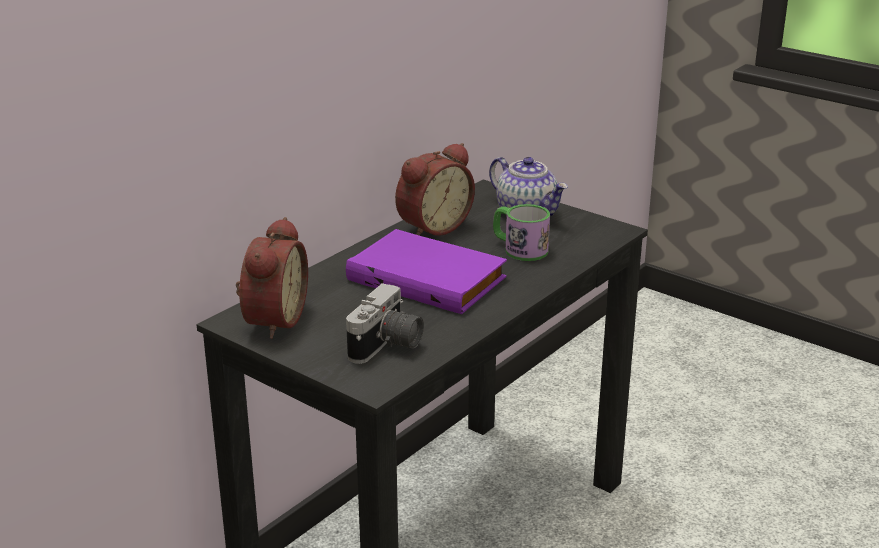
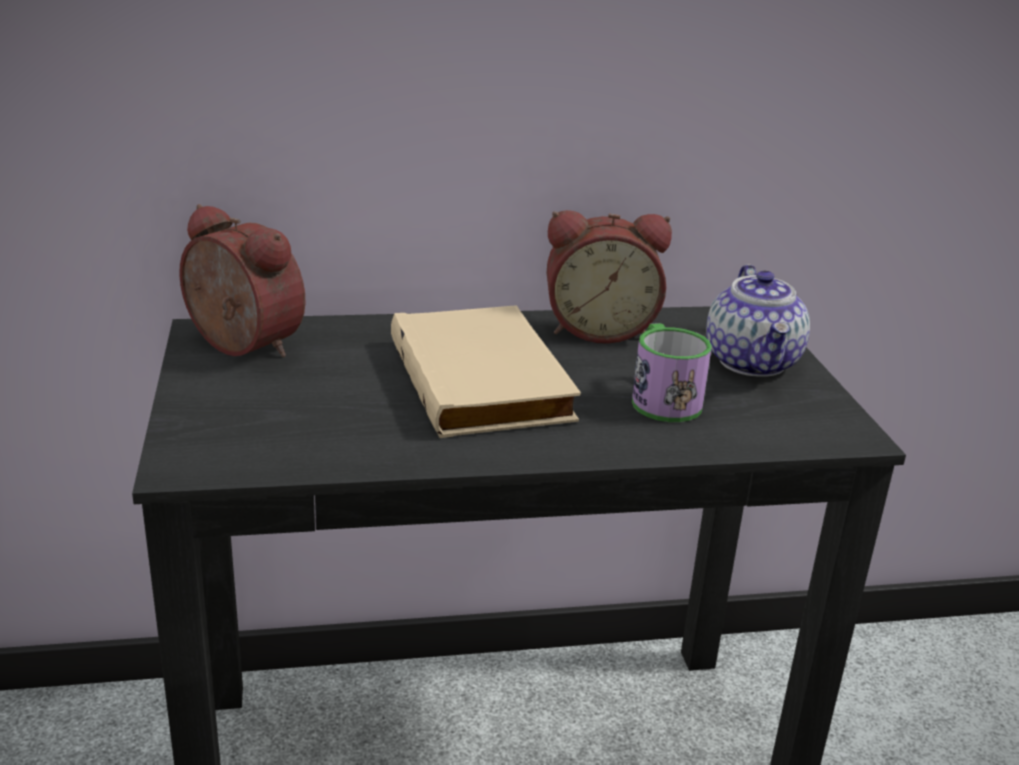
camera: 40 degrees right, 0 degrees up
alarm clock [236,217,308,339] -> alarm clock turned 105 degrees counterclockwise [179,204,305,357]
purple book [346,229,507,314] -> beige book [391,305,581,438]
camera [346,283,424,364] -> none

